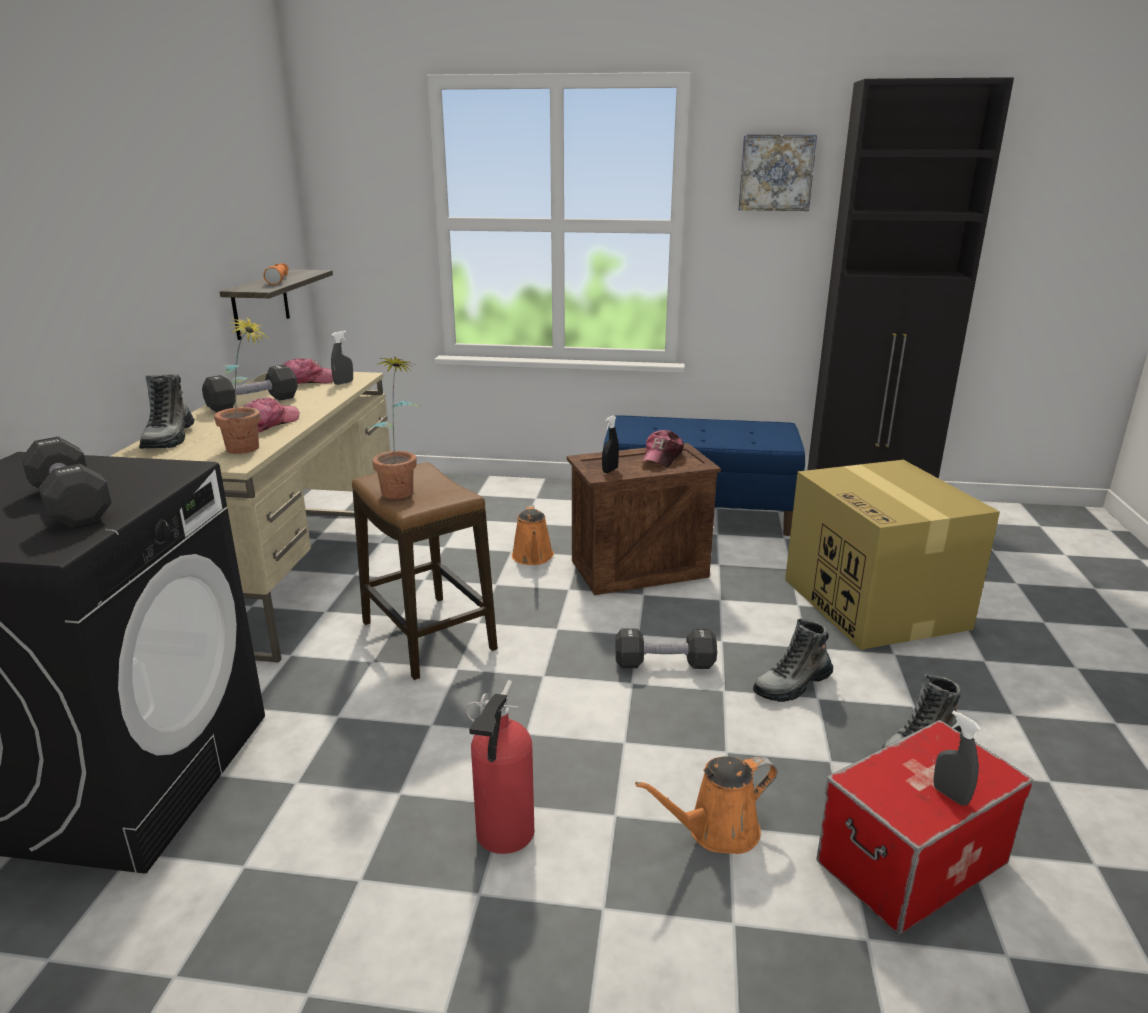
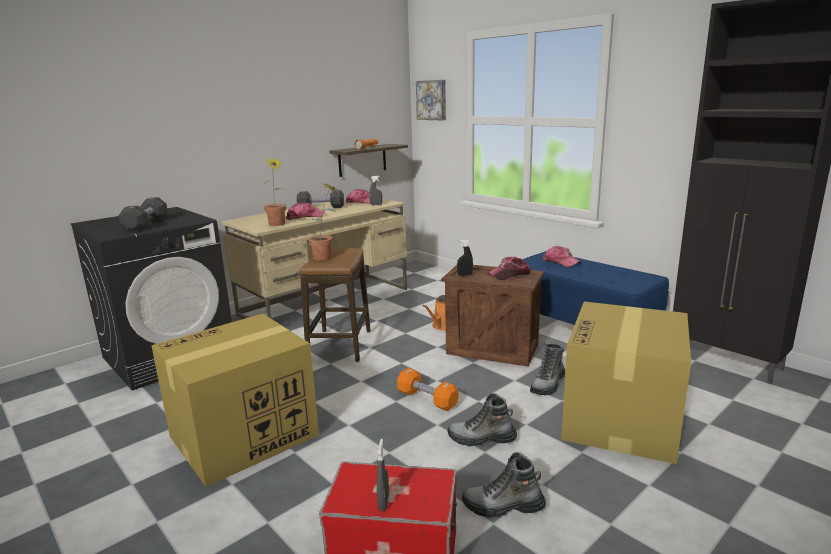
camera: 40 degrees right, 5 degrees down
boot [139,374,194,449] -> boot moved to [530,343,565,395]
fire extinguisher [465,680,534,854] -> cardboard box [151,314,319,487]
black dumbbell [615,628,717,669] -> orange dumbbell [397,368,458,411]
orange watering can [635,756,777,854] -> none
picture [738,134,817,211] -> picture moved to [416,80,446,120]
none -> cap [543,246,581,267]

